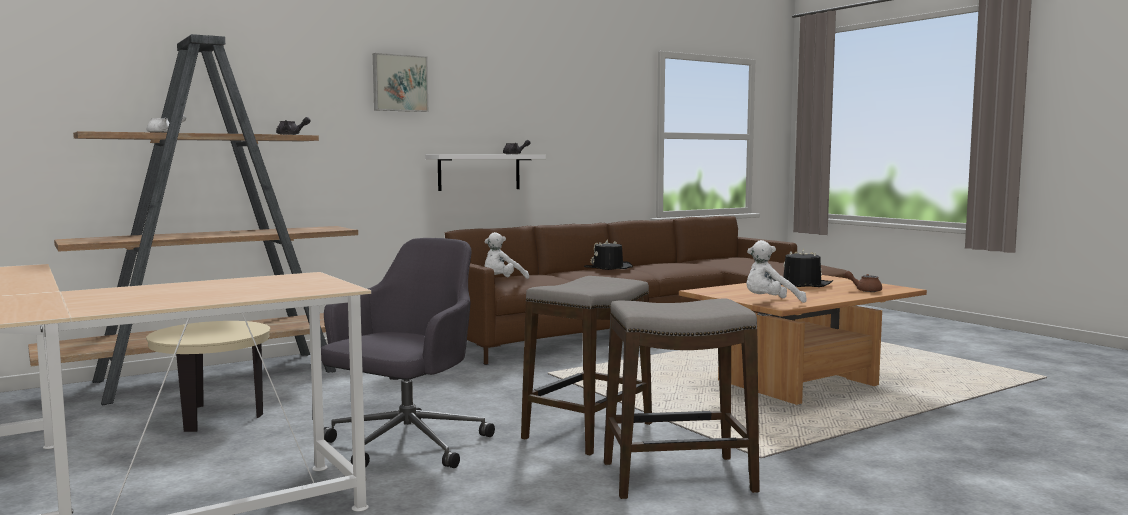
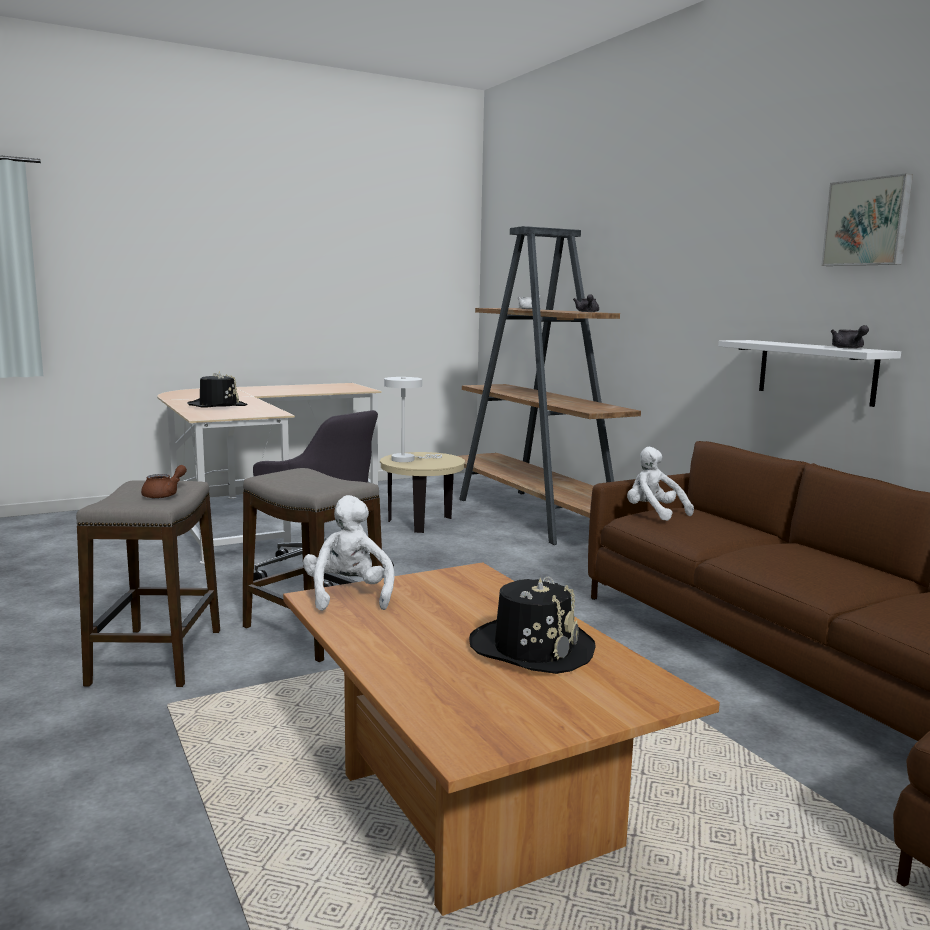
camera: 95 degrees right, 5 degrees up
picture [373,53,428,112] -> picture moved to [821,173,913,266]
black hat [584,239,633,270] -> black hat moved to [188,371,248,408]
brown teapot [844,271,882,292] -> brown teapot moved to [141,465,187,499]
none -> white table lamp [384,377,442,462]

